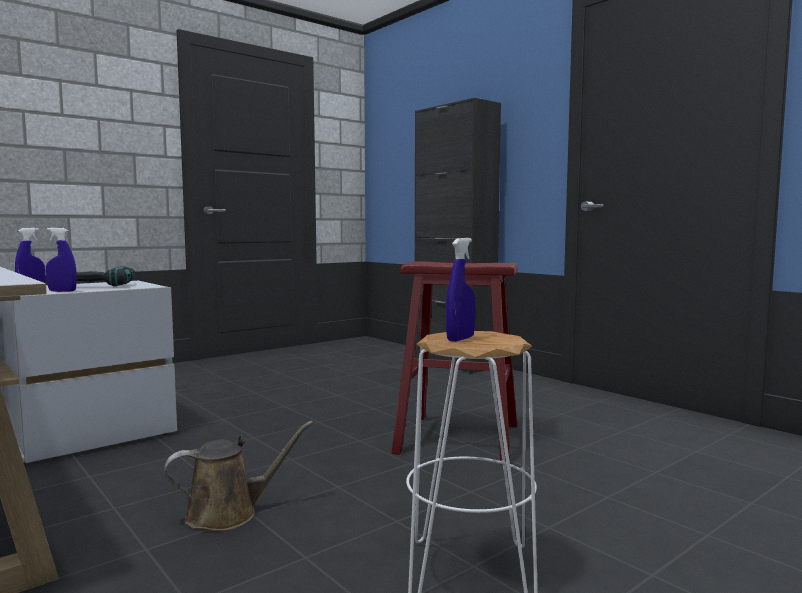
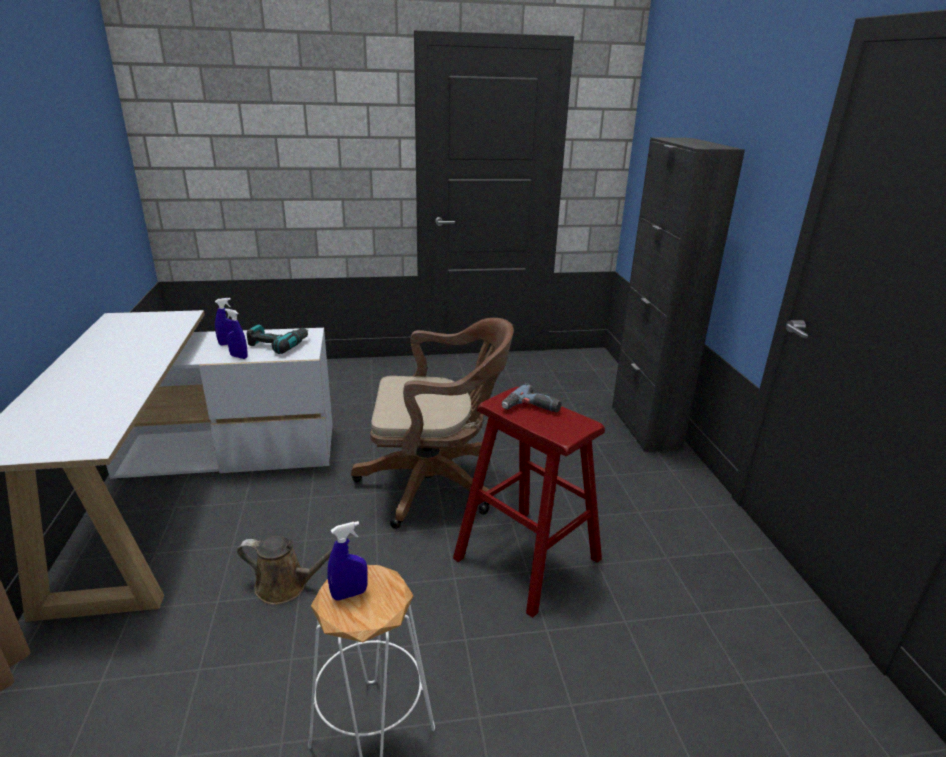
camera: 30 degrees right, 20 degrees up
none -> brown office chair [351,318,514,529]
none -> power drill [502,383,561,412]

